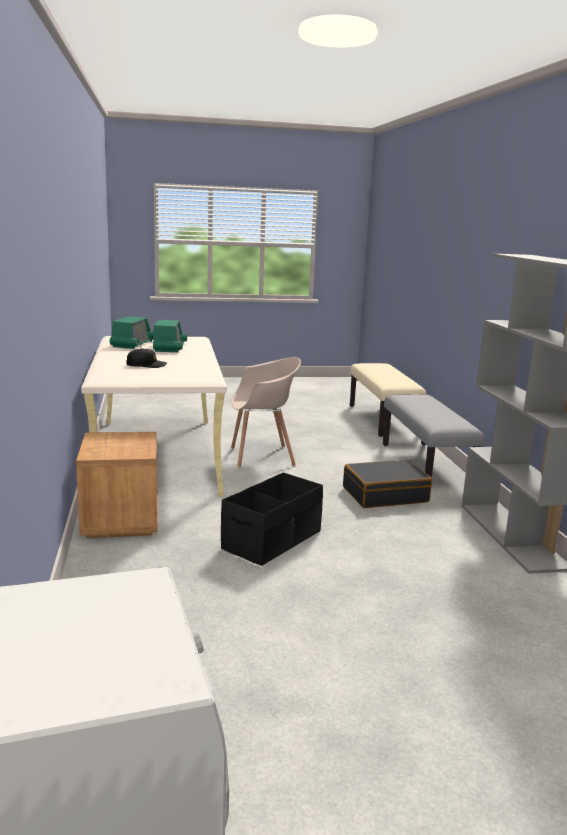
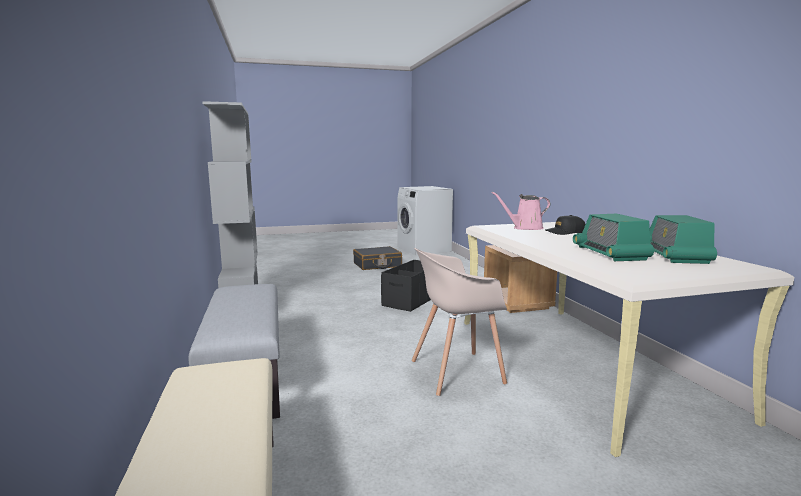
camera: 175 degrees right, 5 degrees down
black suitcase [343,459,432,508] -> black suitcase moved to [353,246,402,270]
none -> pink watering can [492,192,550,230]

